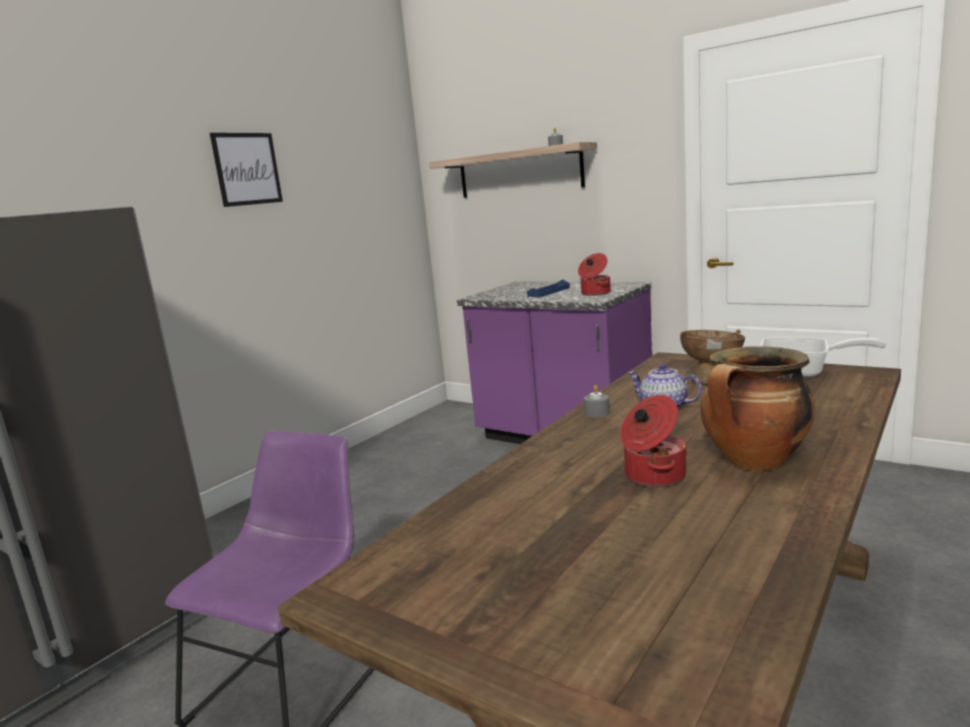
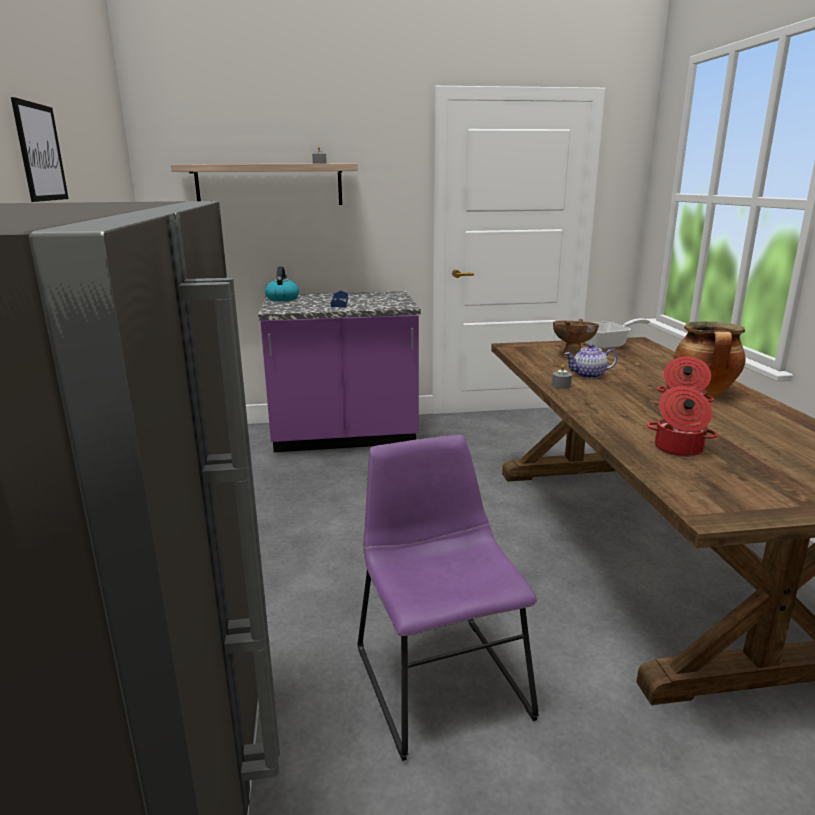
camera: 45 degrees left, 5 degrees up
cooking pot [578,253,611,296] -> cooking pot moved to [647,386,718,457]
none -> kettle [265,266,299,301]

